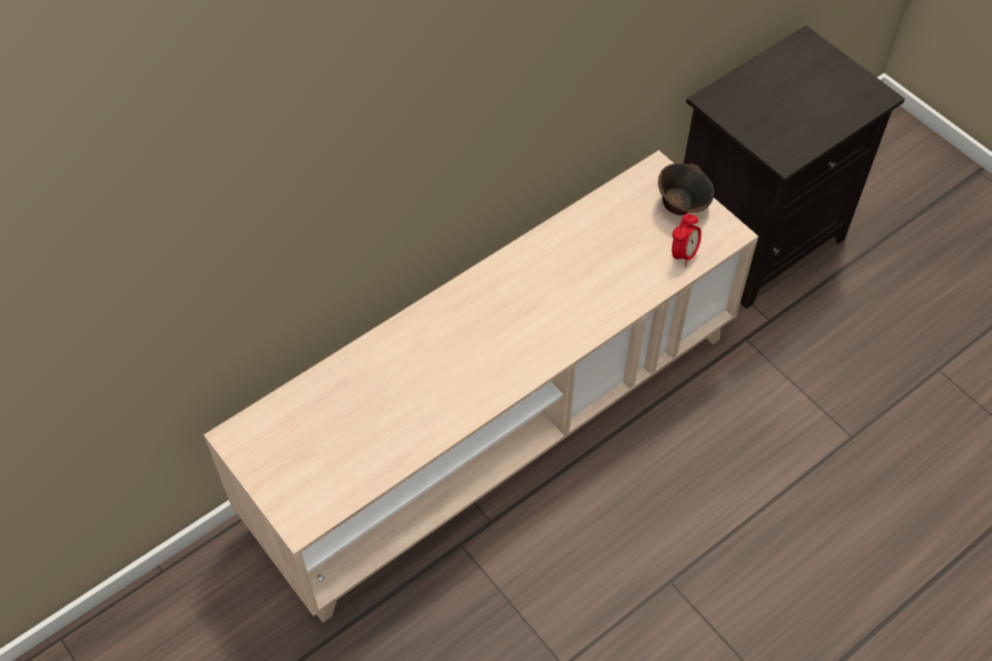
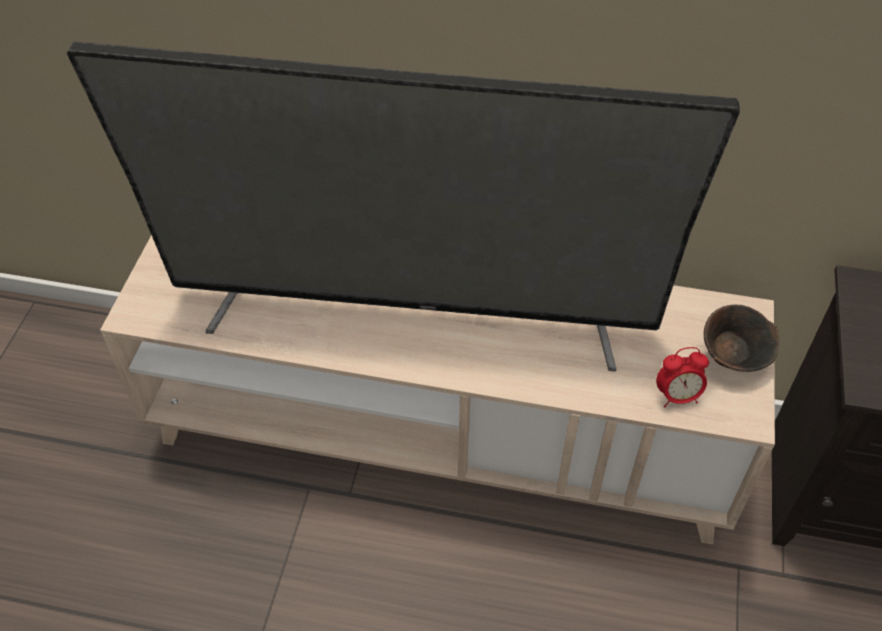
camera: 50 degrees right, 5 degrees down
none -> television [67,41,740,371]

